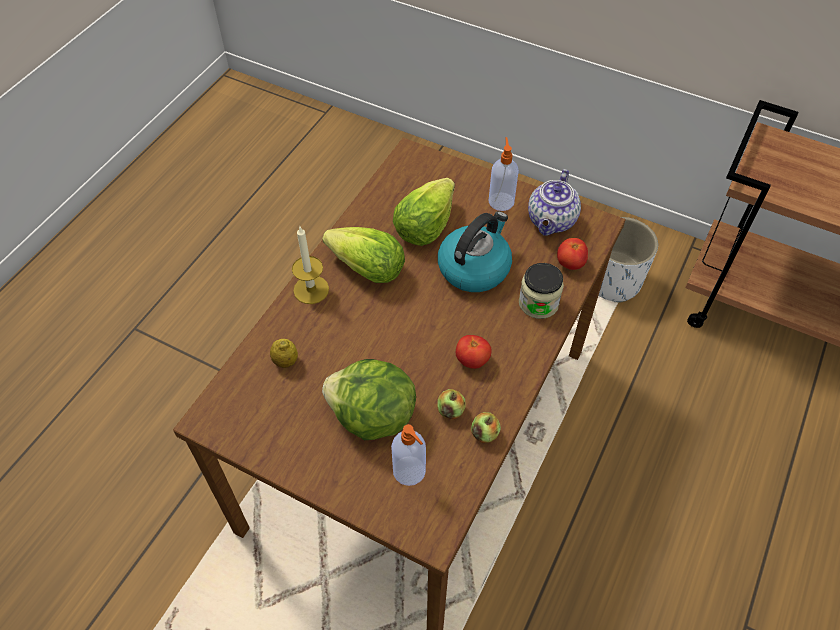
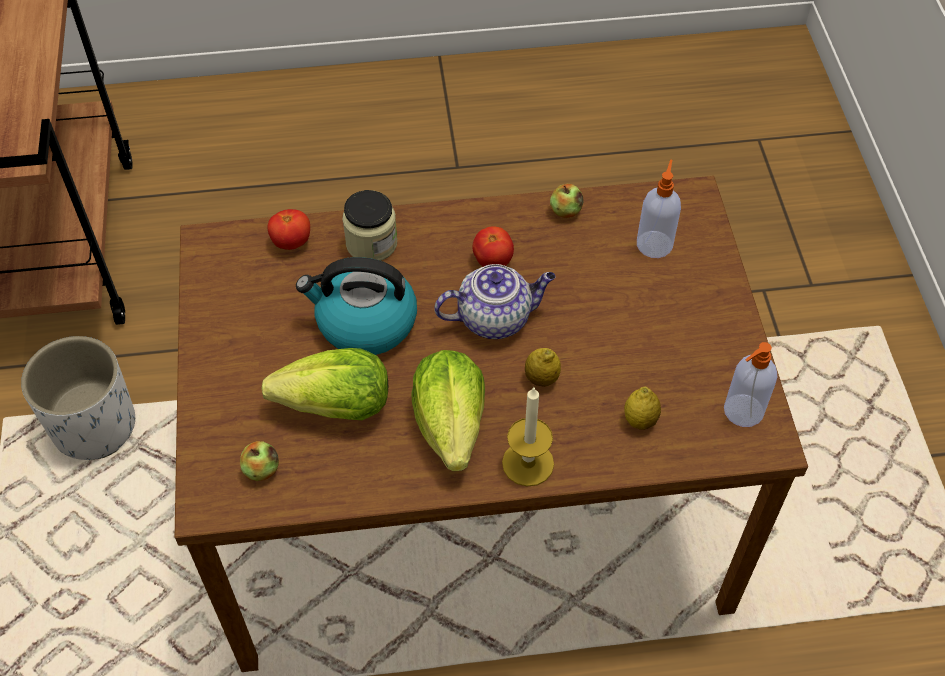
camera: 125 degrees left, 0 degrees up
lettuce [322,359,416,440] -> none
apple [437,389,466,419] -> apple moved to [240,441,279,481]
soap dispenser [489,137,519,211] -> soap dispenser moved to [724,342,777,427]
teapot [528,169,581,236] -> teapot moved to [434,264,556,339]
none -> lemon [525,348,561,387]

